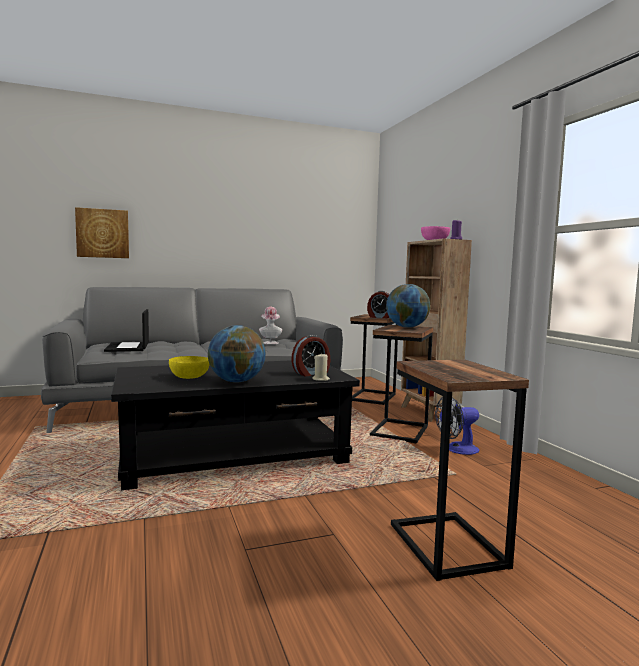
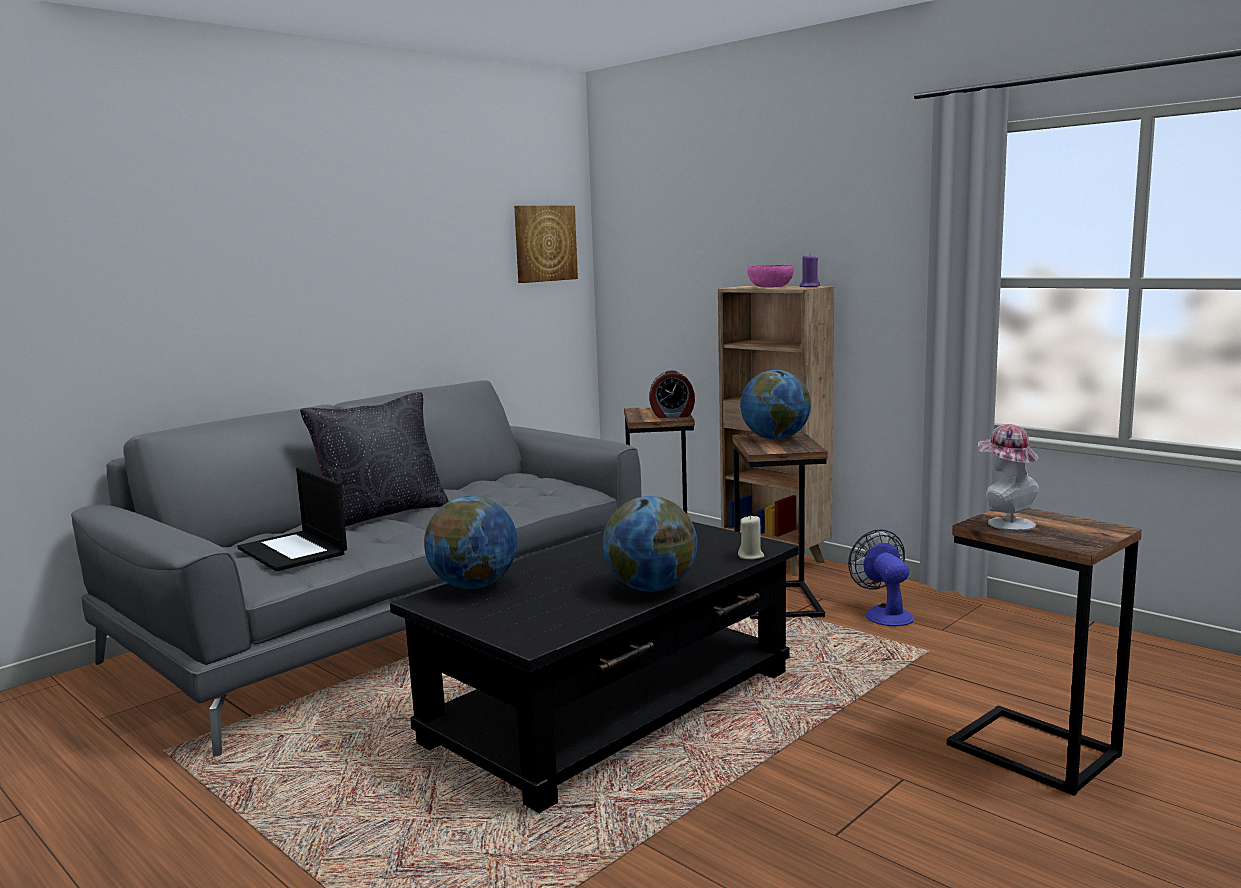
camera: 25 degrees left, 5 degrees up
picture [75,207,129,258] -> picture moved to [514,205,578,283]
yellow bowl [169,356,210,379] -> none
hat [259,307,282,345] -> hat moved to [978,424,1039,531]
alarm clock [292,335,330,376] -> none
fan [435,397,479,455] -> fan turned 120 degrees clockwise [848,529,914,626]
none -> black pillow [300,392,449,527]
none -> globe [424,496,518,589]

